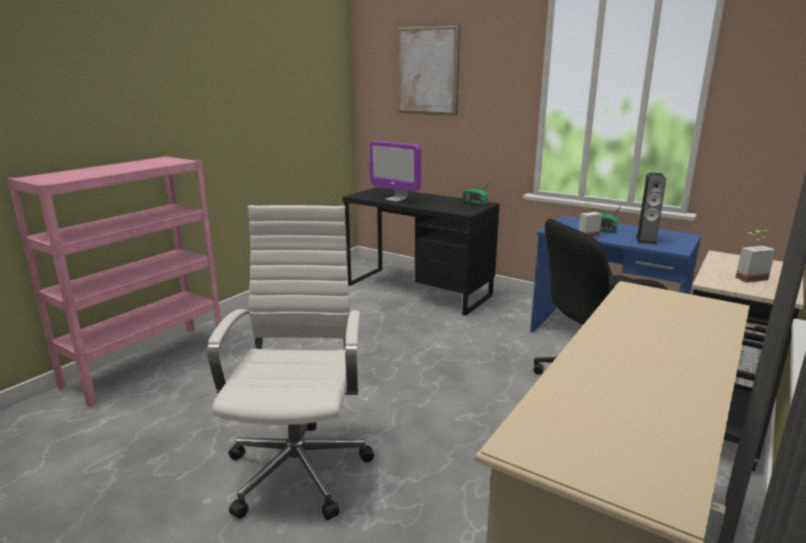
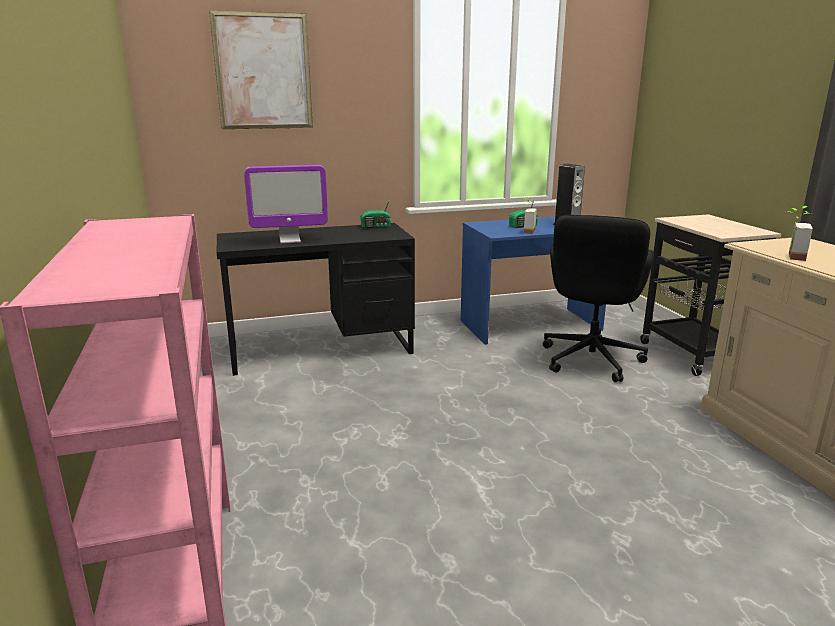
camera: 50 degrees left, 0 degrees up
white office chair [207,205,374,520] -> none
potted plant [735,230,775,282] -> potted plant moved to [787,206,813,261]

